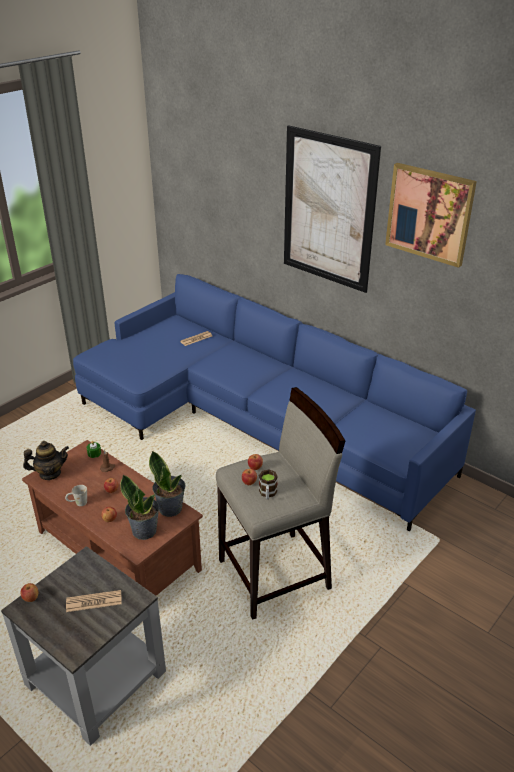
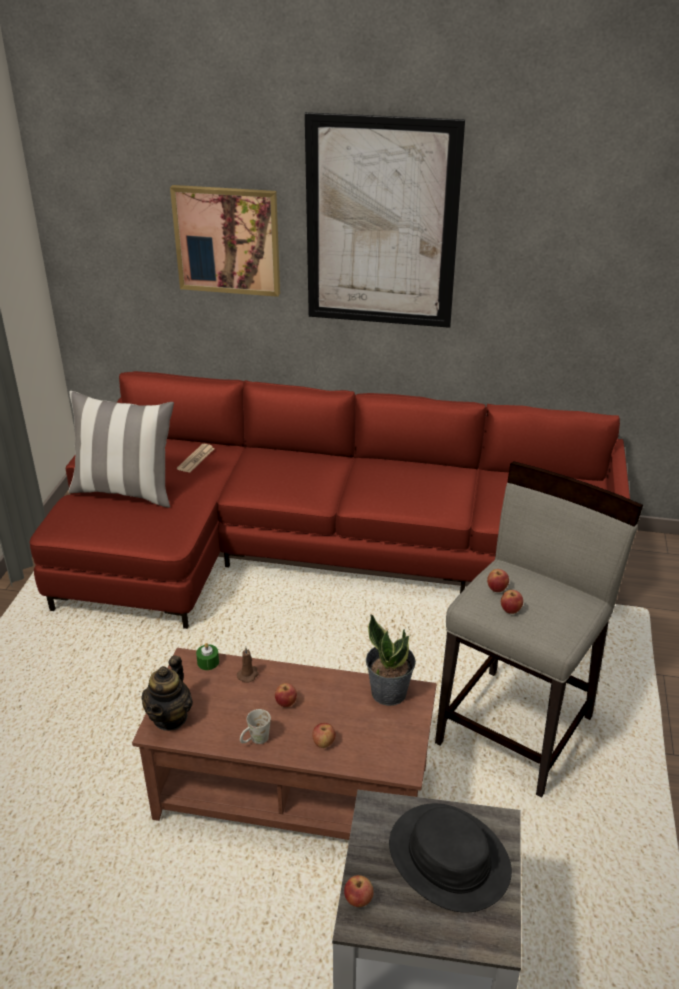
camera: 30 degrees left, 0 degrees up
teapot [23,441,69,480] -> teapot turned 150 degrees clockwise [141,655,193,731]
newspaper [66,590,122,612] -> black hat [389,803,512,912]
blue sofa [73,274,476,531] -> red sofa [29,371,630,629]
potted plant [120,475,159,540] -> none
mug [259,470,278,499] -> none
picture [385,163,477,268] -> picture moved to [170,185,280,297]
none -> pillow [68,391,174,508]

